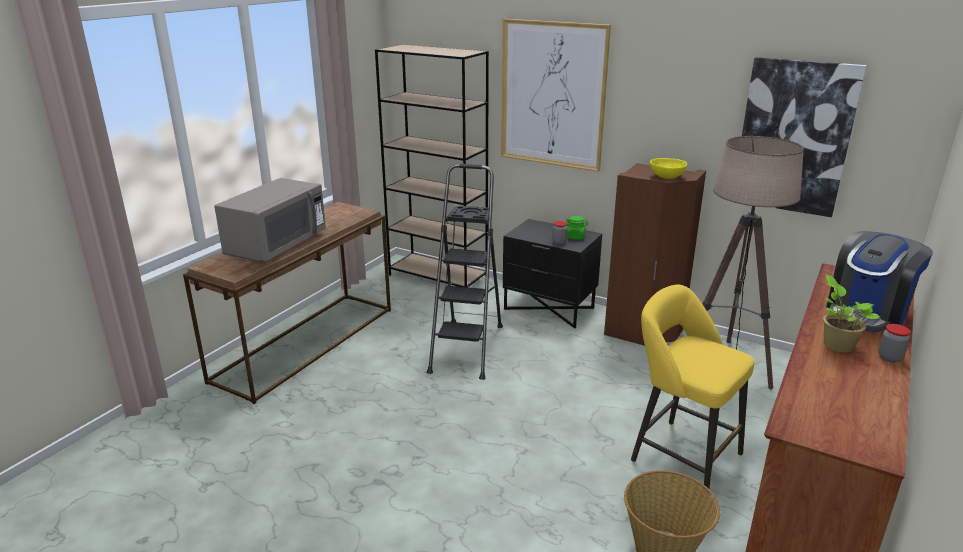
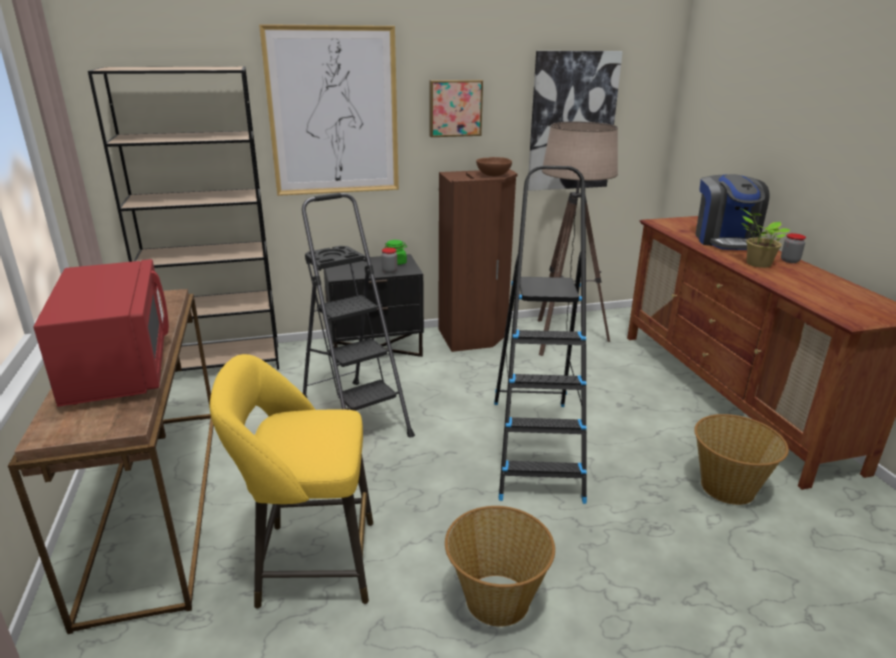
camera: 45 degrees left, 0 degrees up
grey microwave [214,178,326,262] -> red microwave [33,259,169,407]
yellow stool [631,285,754,493] -> yellow stool moved to [210,354,373,609]
yellow bowl [650,158,687,179] -> brown bowl [476,157,512,176]
none -> picture [429,80,483,137]
none -> basket [445,506,555,626]
none -> black step ladder [494,166,587,504]

